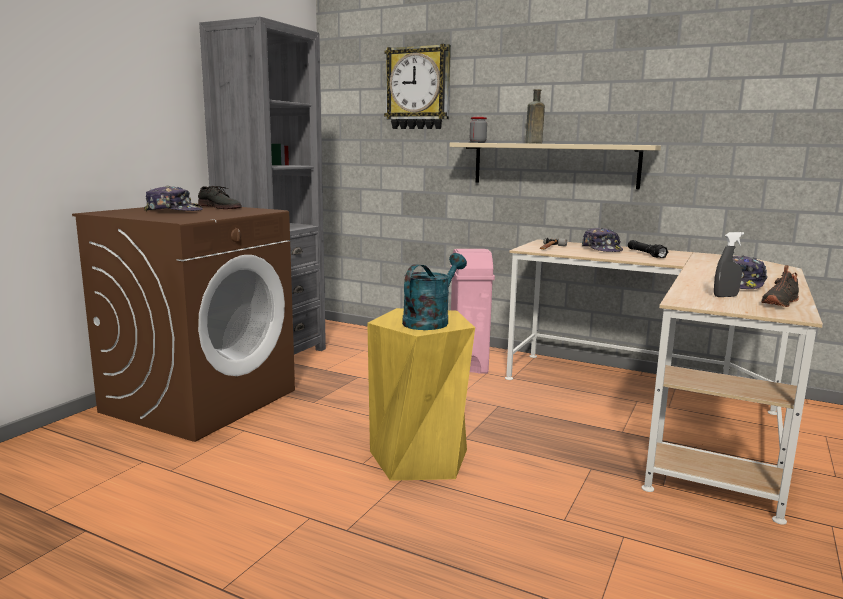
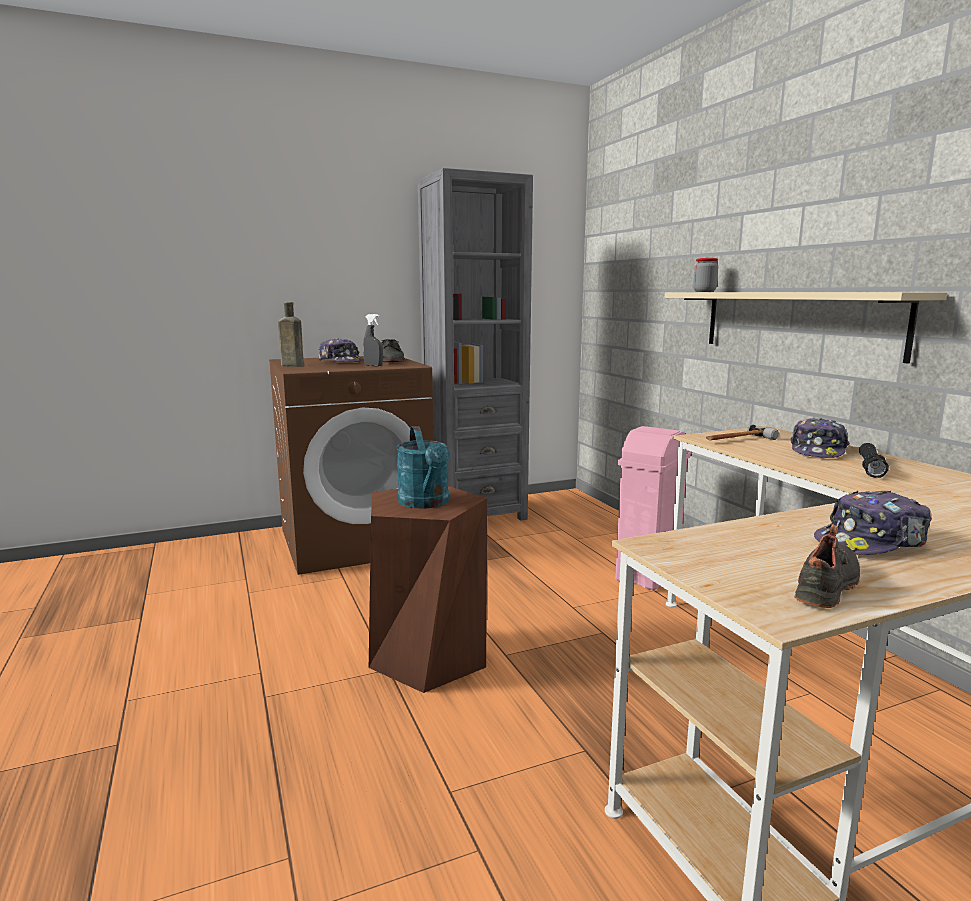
camera: 40 degrees right, 0 degrees up
yellow stool [367,308,475,481] -> brown stool [369,486,487,693]
wall clock [384,44,451,129] -> none
turquoise watering can [402,253,467,330] -> turquoise watering can turned 90 degrees clockwise [396,426,450,509]
brown bottle [525,89,545,144] -> brown bottle moved to [278,302,304,367]
grey spray bottle [714,232,744,297] -> grey spray bottle moved to [363,314,383,366]
black shoe [762,265,799,307] -> black shoe turned 135 degrees clockwise [794,524,860,608]

